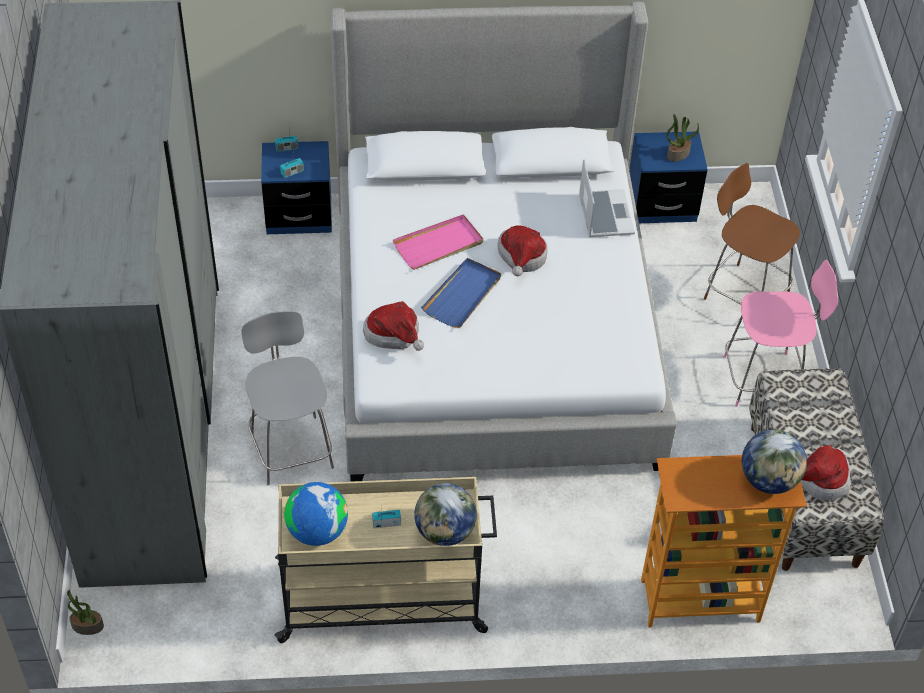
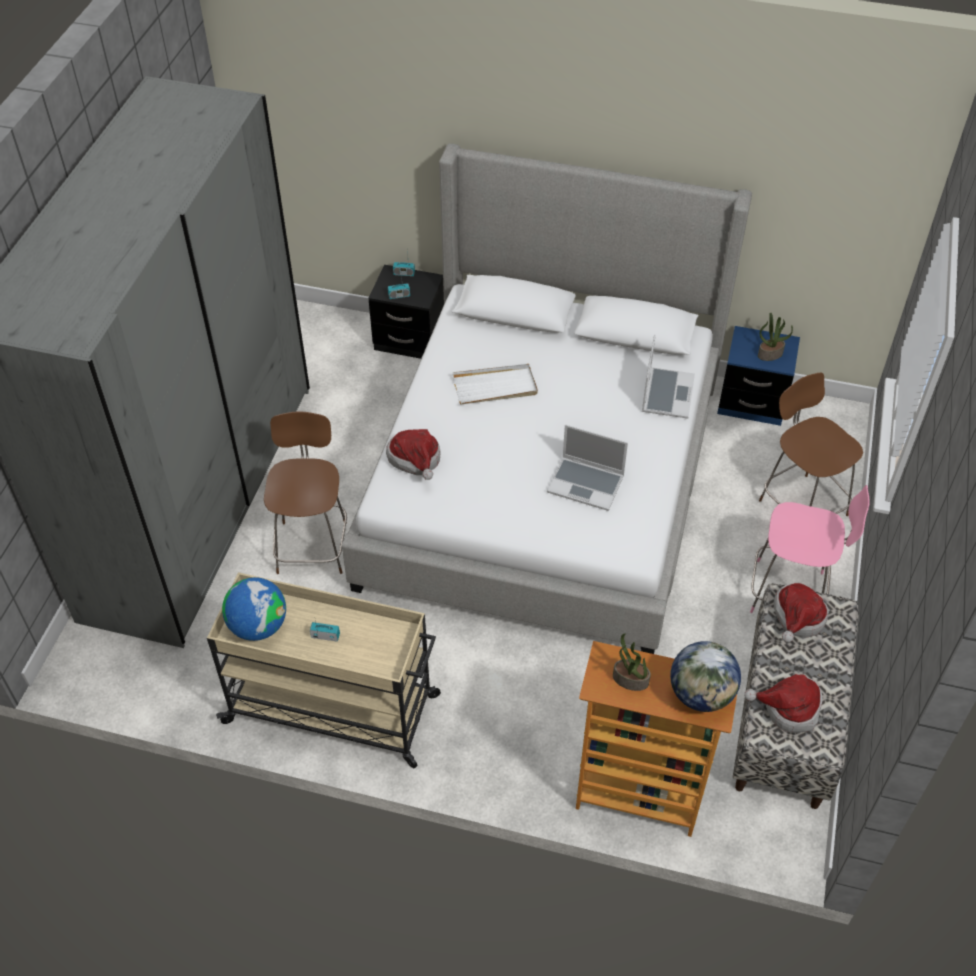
camera: 20 degrees right, 0 degrees up
potted plant [67,590,104,635] -> potted plant moved to [613,633,651,691]
grey chair [241,311,334,485] -> brown chair [264,411,347,574]
blue nightstand [261,141,332,234] -> black nightstand [368,265,444,359]
pink tray [393,214,483,270] -> white tray [452,364,538,404]
globe [414,483,477,546] -> none
blue tray [421,258,501,328] -> none
hat [498,225,548,276] -> hat moved to [774,583,829,643]
none -> laptop [547,425,628,511]

